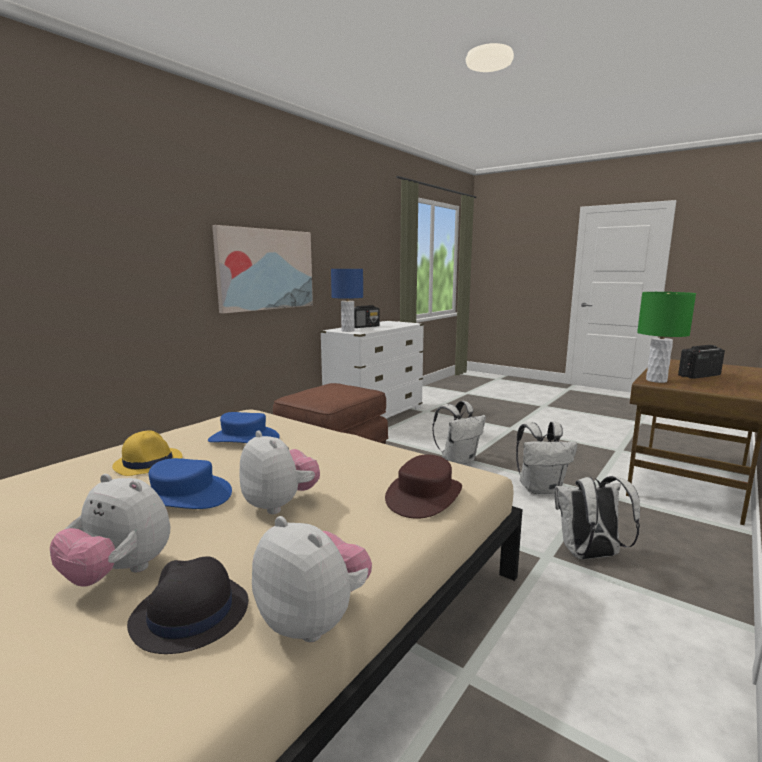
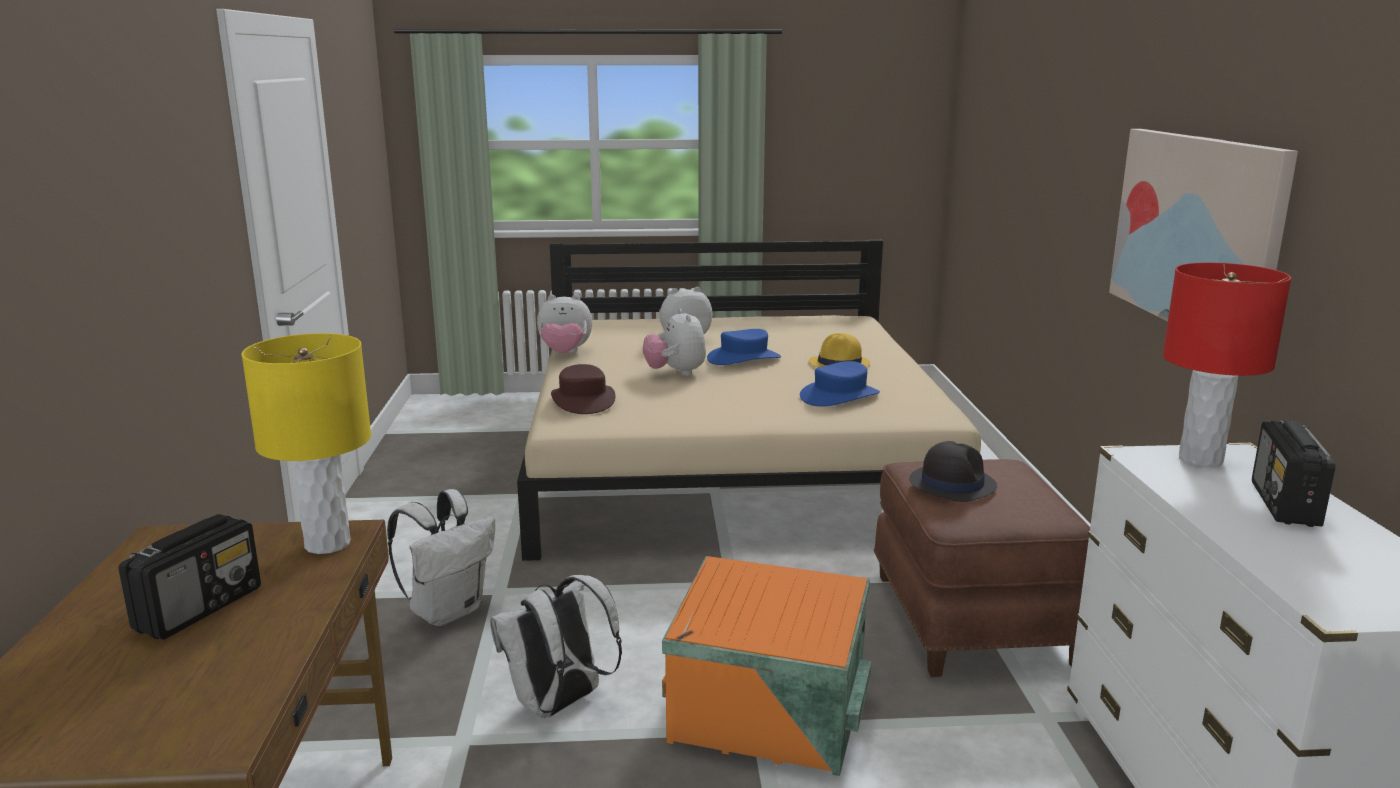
camera: 140 degrees right, 5 degrees up
black hat [127,557,248,654] -> black hat moved to [909,441,997,502]
plush toy [239,430,320,514] -> plush toy turned 60 degrees clockwise [643,309,706,376]
blue table lamp [331,269,363,332] -> red table lamp [1162,263,1292,467]
white backpack [432,401,486,465] -> orange storage box [662,556,872,776]
green table lamp [637,292,696,383] -> yellow table lamp [241,333,371,554]

